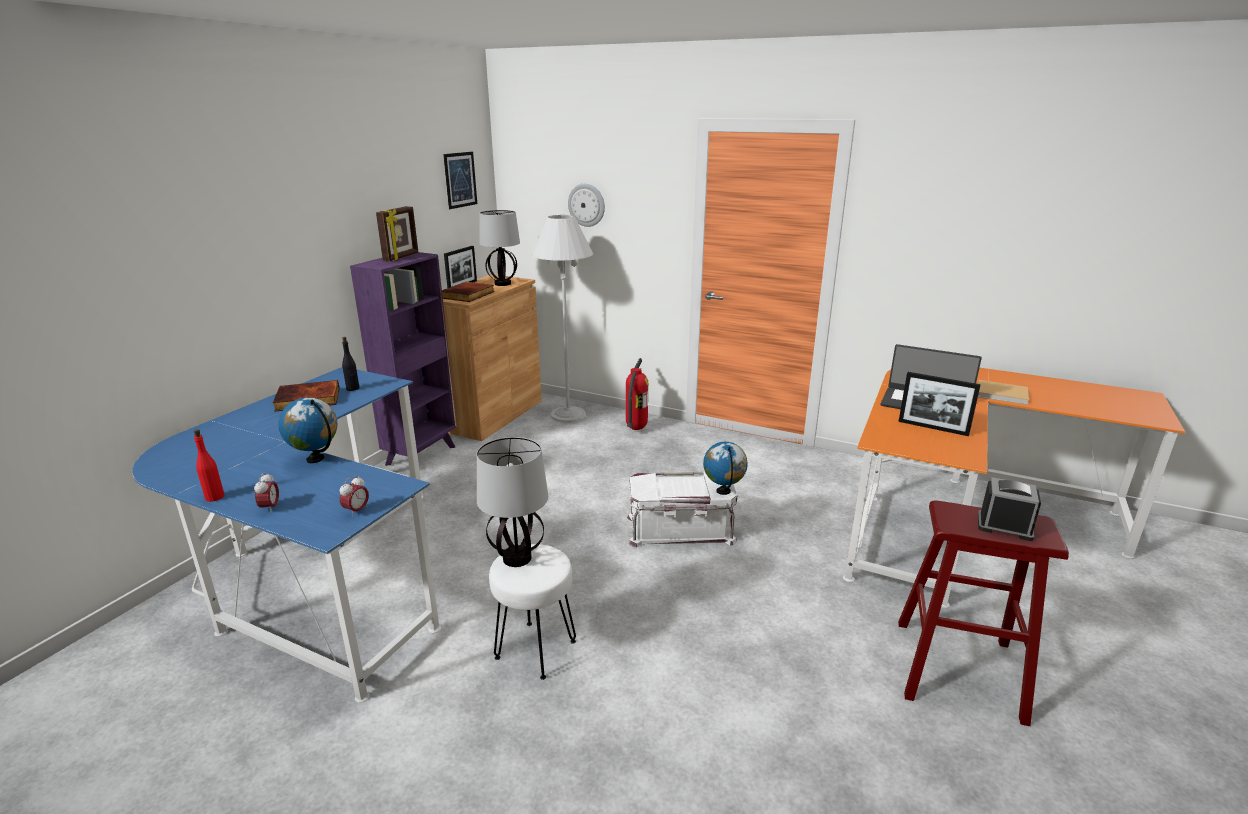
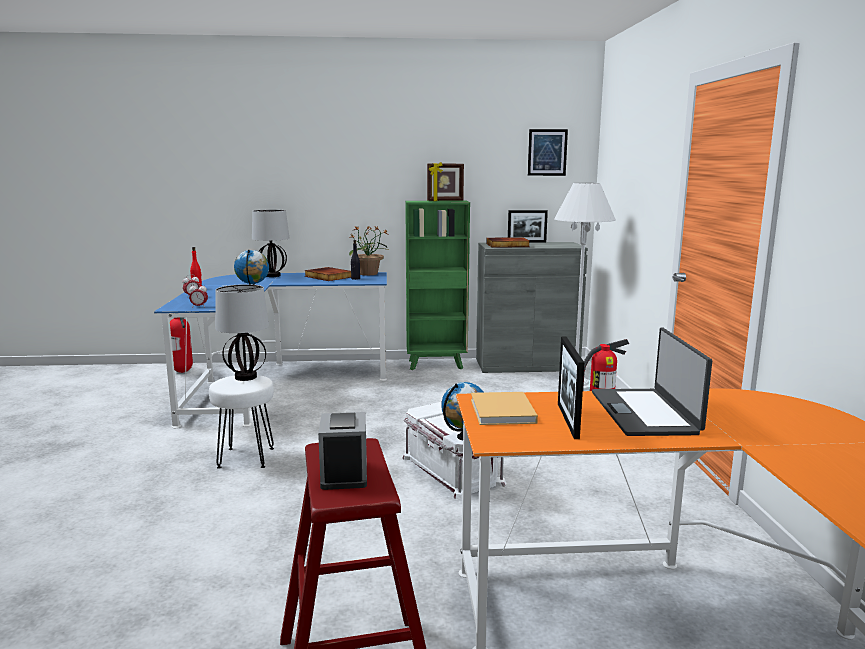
camera: 60 degrees right, 10 degrees down
purple bookcase [350,252,457,466] -> green bookcase [405,201,470,370]
brown cabinet [443,274,542,441] -> grey cabinet [476,242,588,373]
table lamp [480,210,520,286] -> table lamp moved to [252,209,289,277]
wall clock [568,184,605,227] -> none
beige book [978,380,1029,405] -> beige book moved to [471,392,538,425]
none -> fire extinguisher [170,318,193,373]
none -> potted plant [349,225,390,275]

